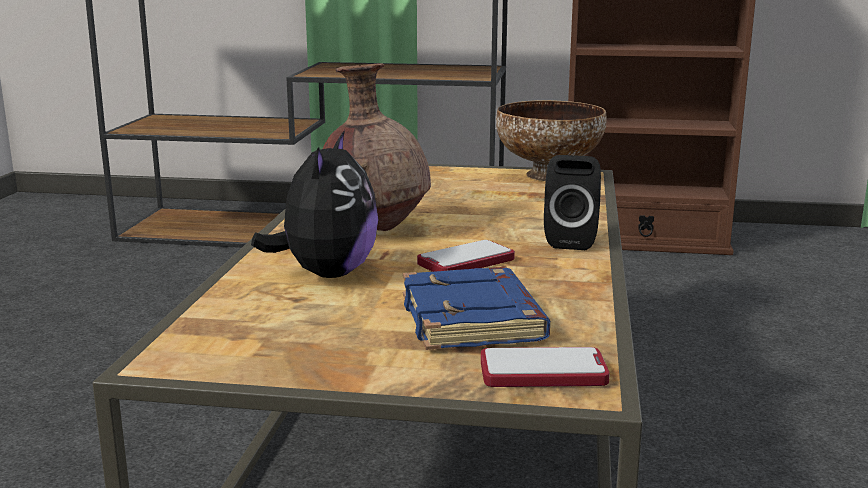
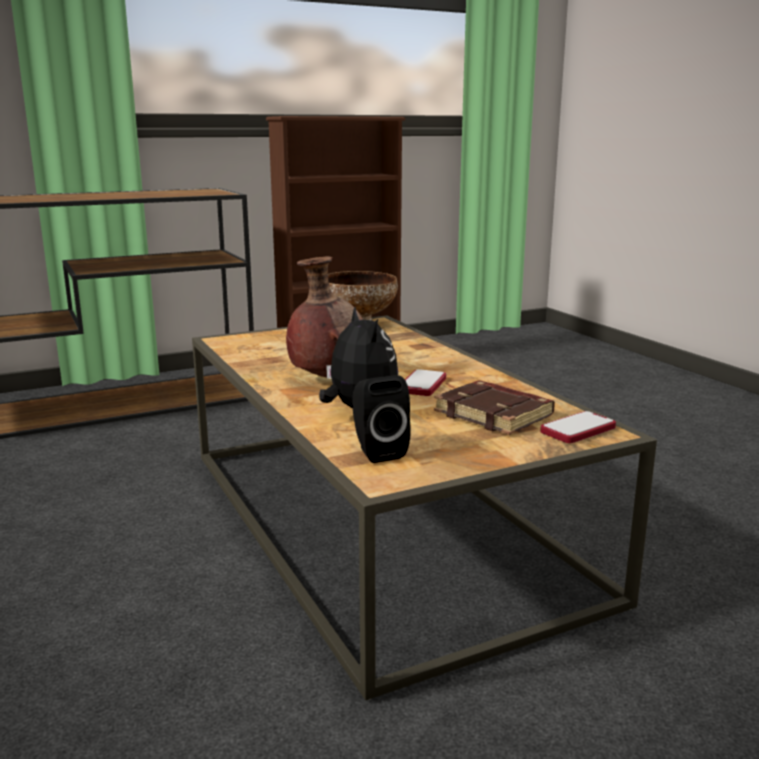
camera: 35 degrees left, 0 degrees up
blue book [403,267,550,350] -> brown book [434,380,555,435]
black speaker [544,155,601,250] -> black speaker moved to [352,375,411,463]

